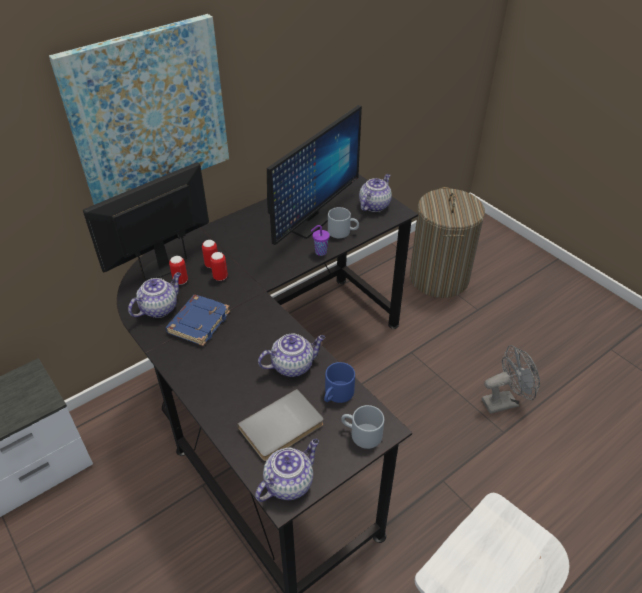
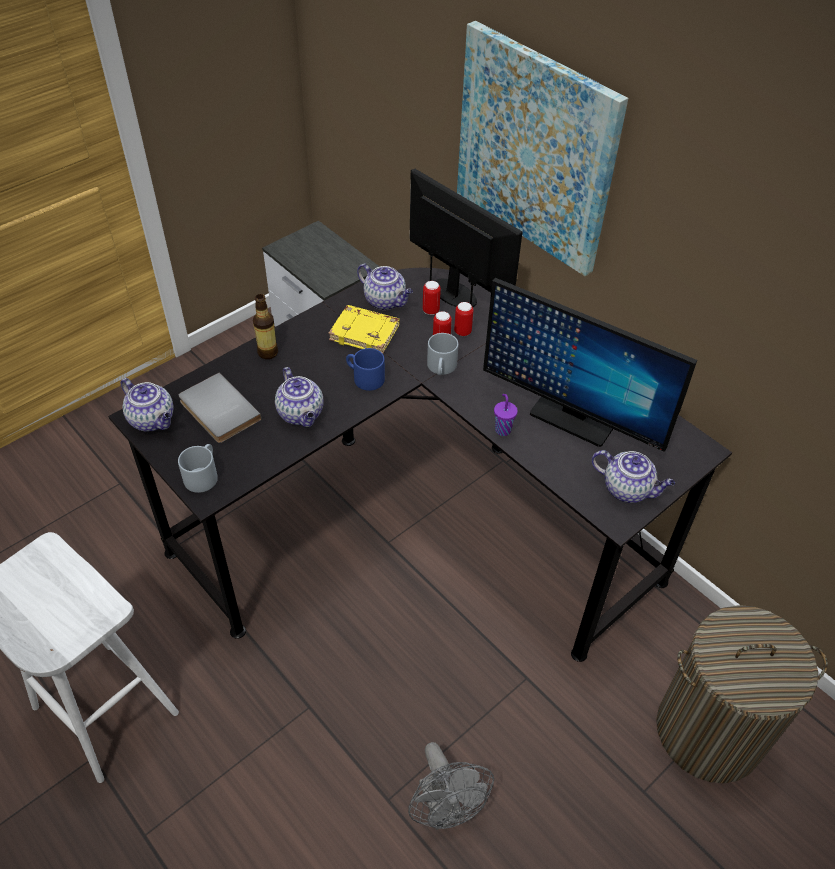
camera: 85 degrees right, 5 degrees up
blue book [165,295,230,346] -> yellow book [328,305,400,354]
blue mug [324,362,355,403] -> blue mug moved to [346,348,385,391]
grey mug [328,207,359,238] -> grey mug moved to [427,333,458,375]
none -> bottle [253,294,278,359]

